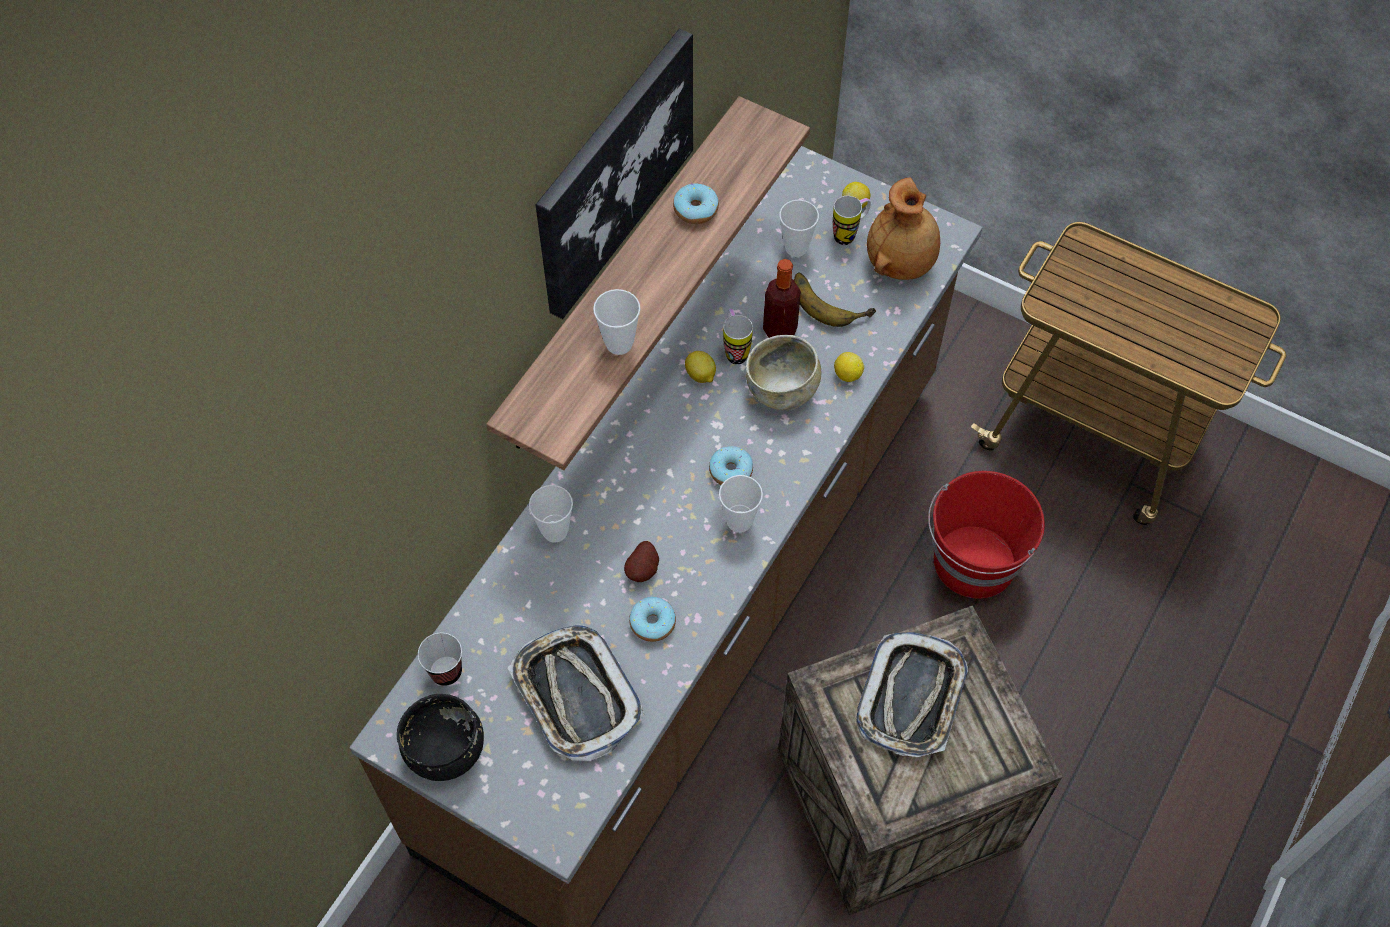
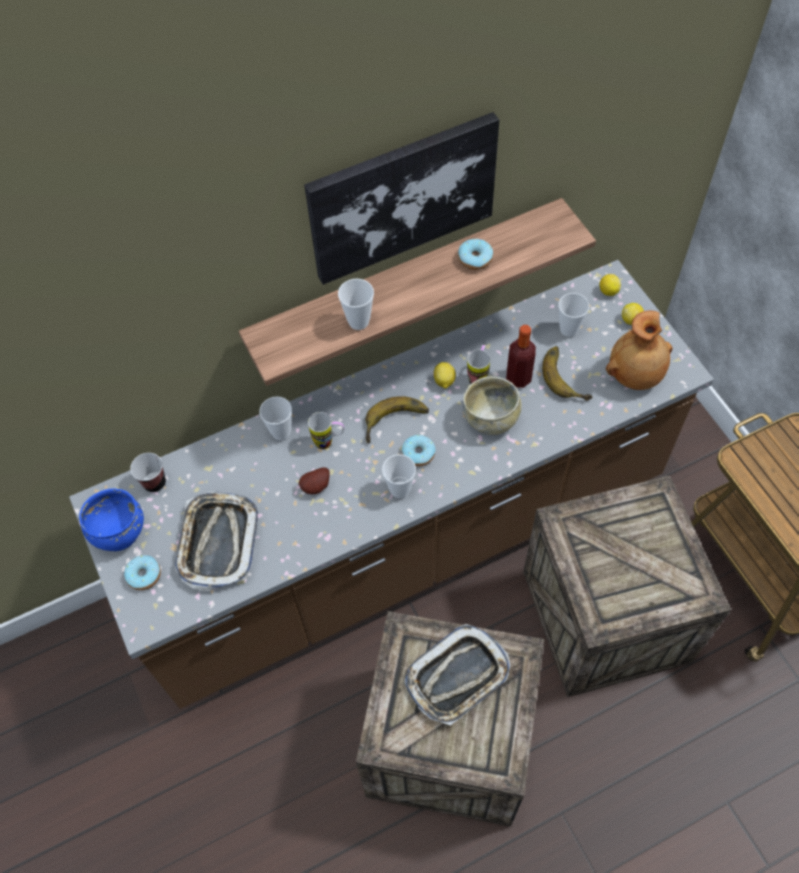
camera: 35 degrees right, 0 degrees up
black bowl [397,694,484,781] -> blue bowl [79,488,144,551]
donut [629,597,676,642] -> donut moved to [124,555,161,590]
mug [833,196,871,245] -> mug moved to [308,412,344,449]
lemon [834,352,864,382] -> lemon moved to [599,274,621,296]
red bucket [928,471,1045,599] -> crate [523,475,731,697]
none -> banana [366,396,429,444]

